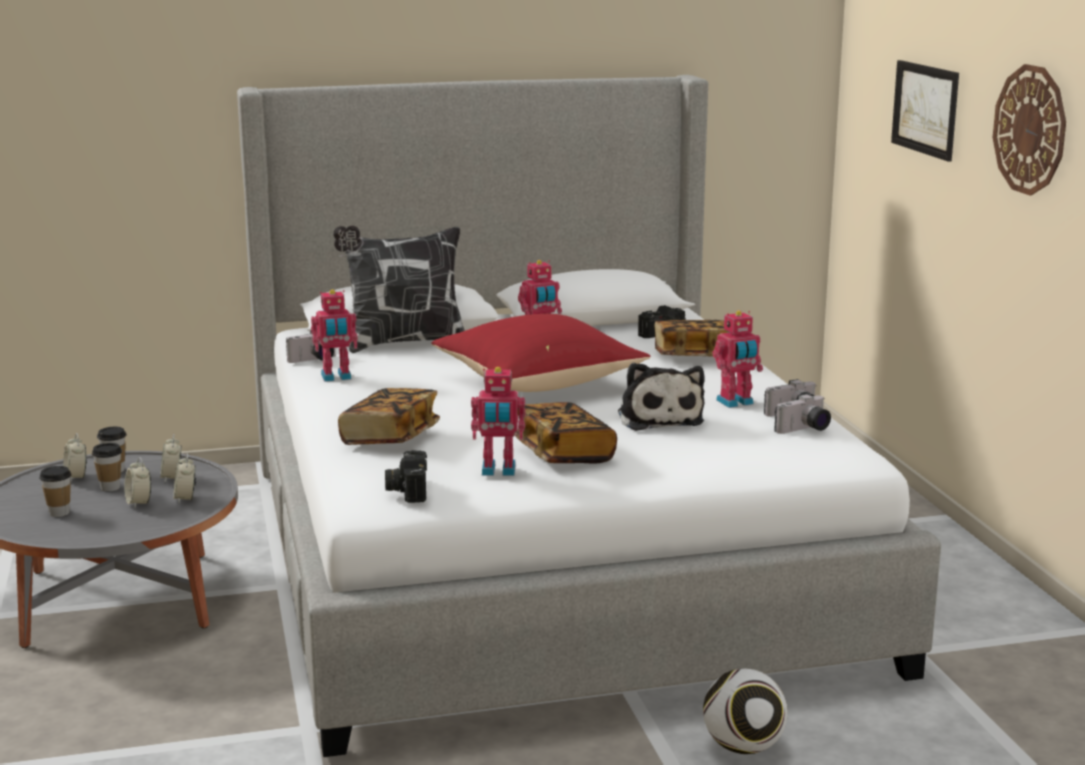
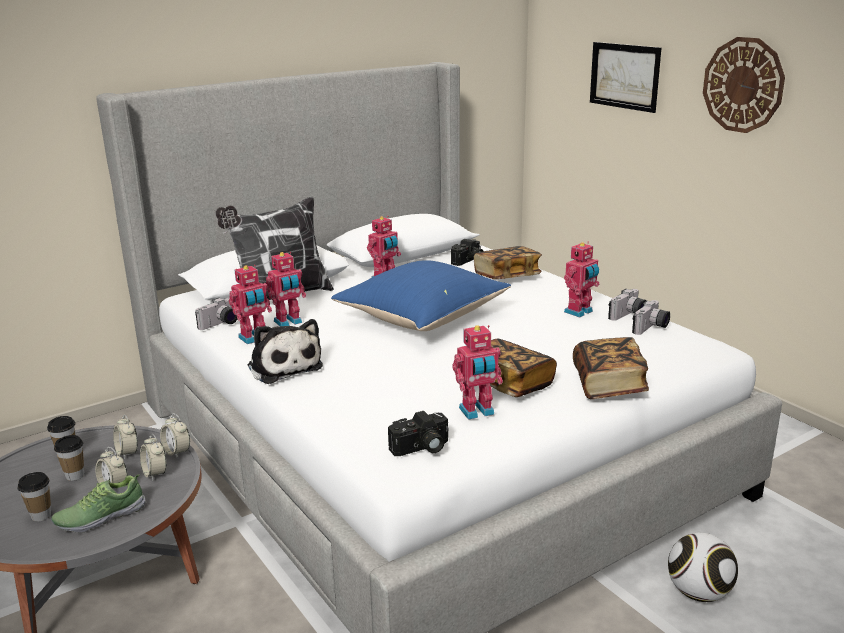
camera: 20 degrees left, 5 degrees up
alarm clock [63,433,87,482] -> alarm clock moved to [160,413,190,459]
book [338,388,440,445] -> book moved to [573,337,649,399]
camera [385,450,427,503] -> camera turned 90 degrees counterclockwise [388,411,449,456]
red pillow [431,314,651,392] -> blue pillow [331,260,511,331]
plush toy [618,363,705,431] -> plush toy moved to [247,319,323,384]
none -> shoe [51,474,145,533]
none -> toy robot [266,252,306,326]

